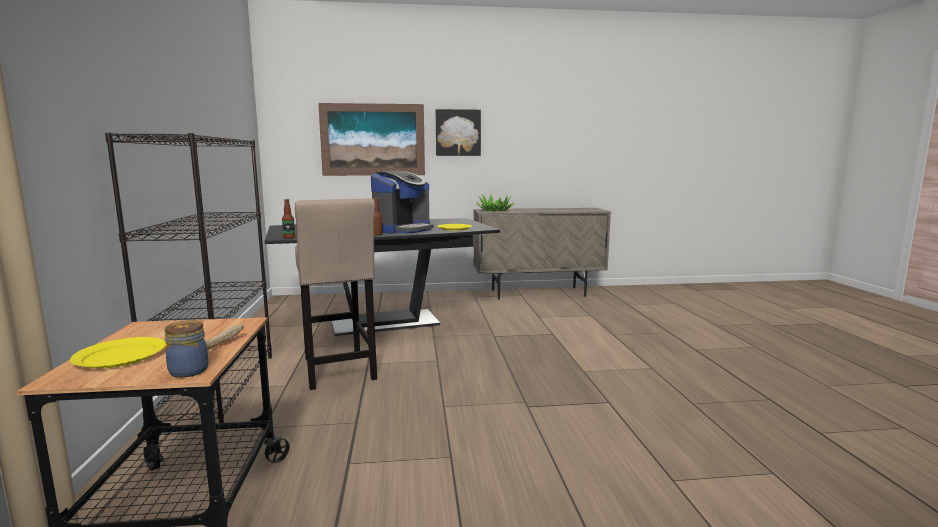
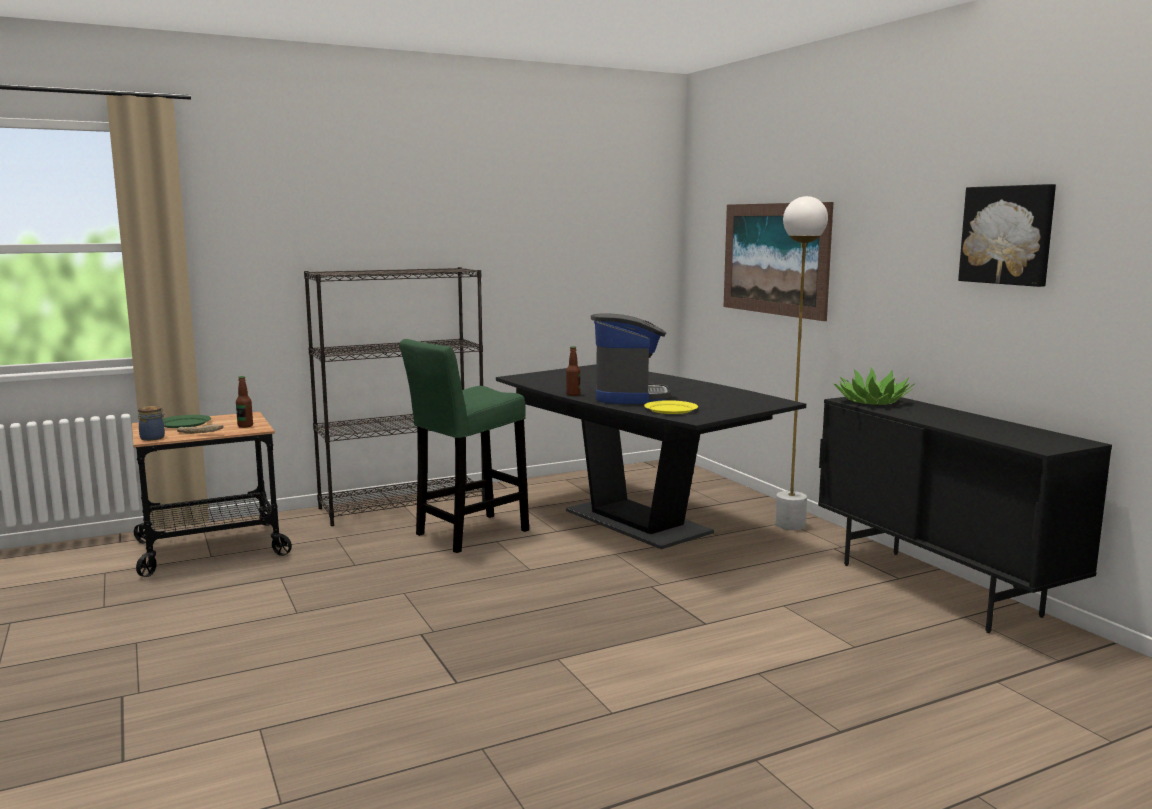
camera: 70 degrees right, 0 degrees up
yellow plate [70,337,166,368] -> green plate [163,415,211,428]
bottle [282,199,295,239] -> bottle moved to [236,376,253,428]
beige stool [295,198,377,390] -> green stool [400,339,529,553]
coffee machine [371,171,434,234] -> coffee machine turned 105 degrees counterclockwise [591,313,671,404]
picture [436,109,481,156] -> picture moved to [958,184,1056,287]
beige cabinet [473,208,611,299] -> black cabinet [818,397,1112,633]
none -> white floor lamp [775,196,828,530]

